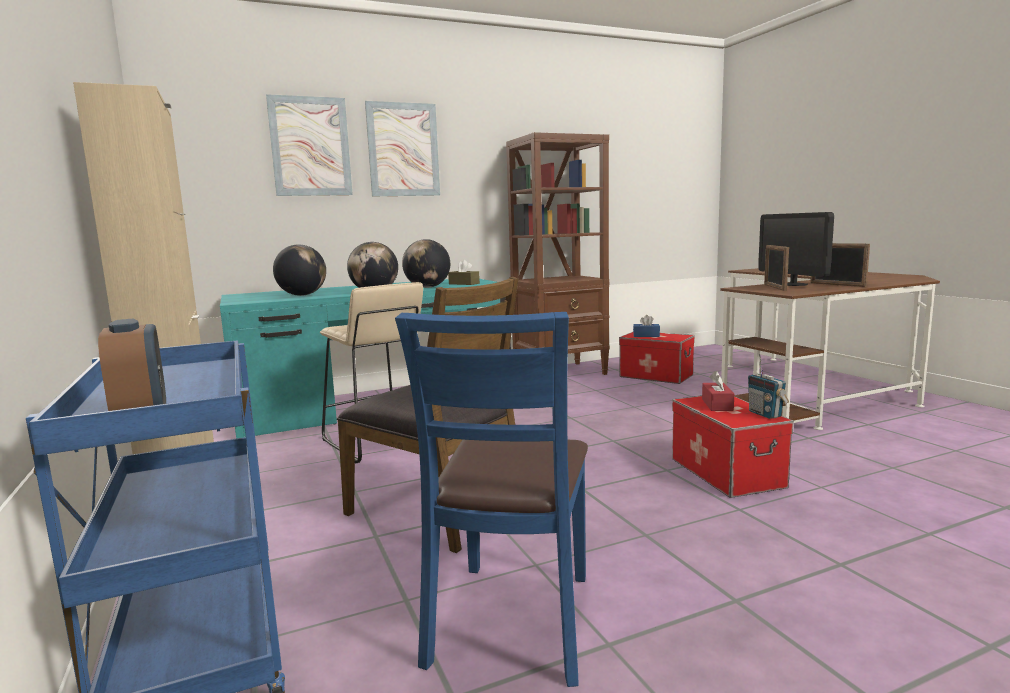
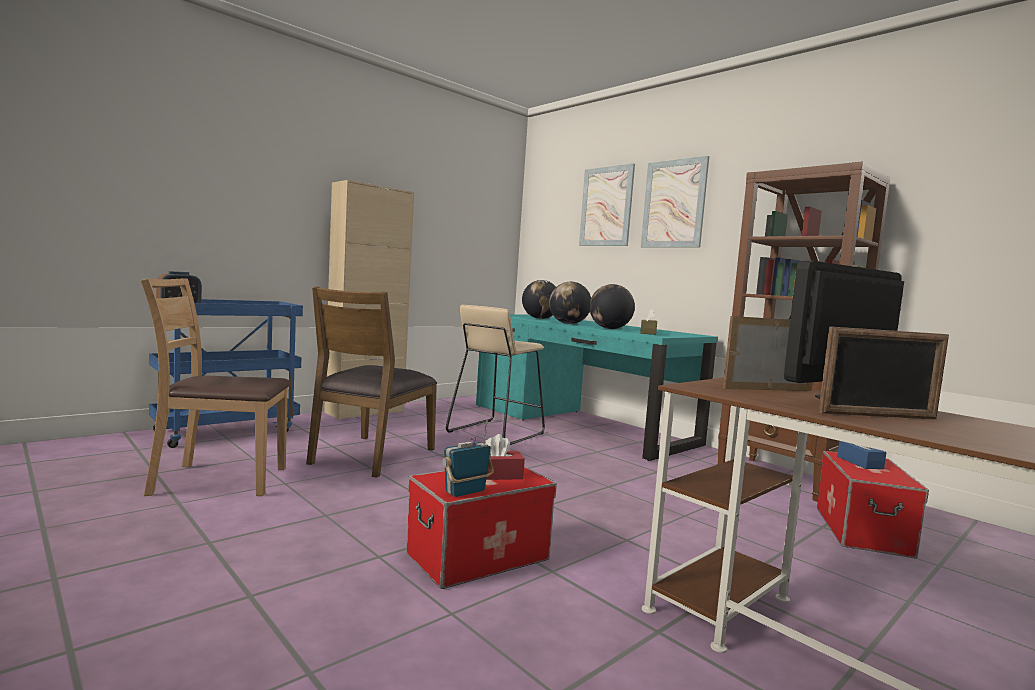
camera: 70 degrees right, 5 degrees down
blue chair [395,312,588,687] -> brown chair [140,278,291,496]
picture frame [810,243,870,287] -> picture frame turned 135 degrees counterclockwise [818,326,949,420]

